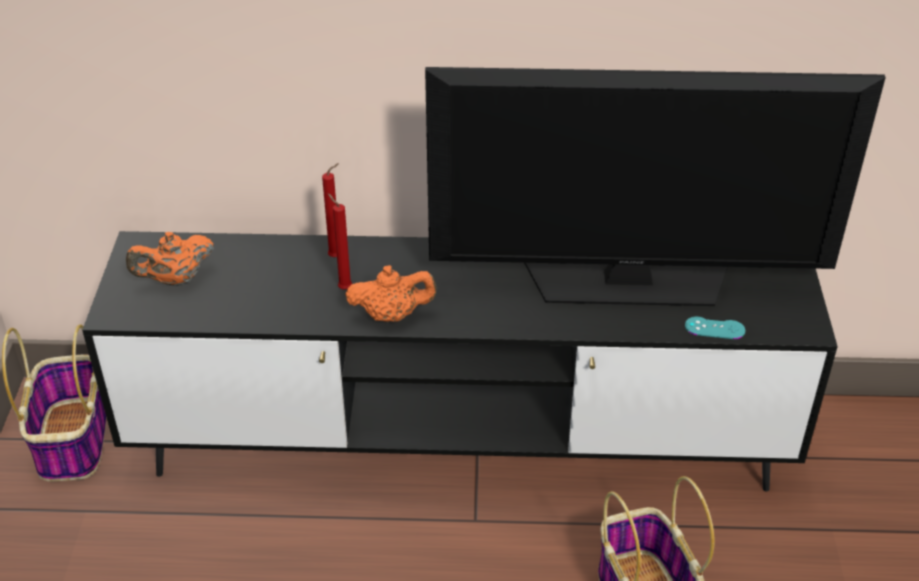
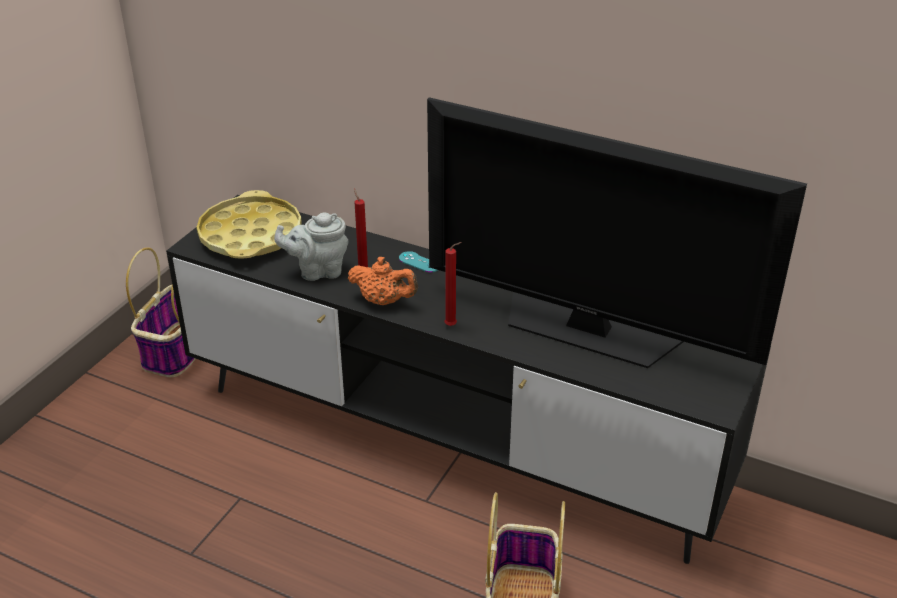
camera: 25 degrees right, 5 degrees down
orange teapot [126,232,214,285] -> yellow tray [196,190,302,259]
red candle [322,163,339,257] -> red candle moved to [444,242,462,326]
turquoise game controller [685,317,745,339] -> turquoise game controller moved to [399,251,438,272]
none -> grey teapot [274,213,349,281]

